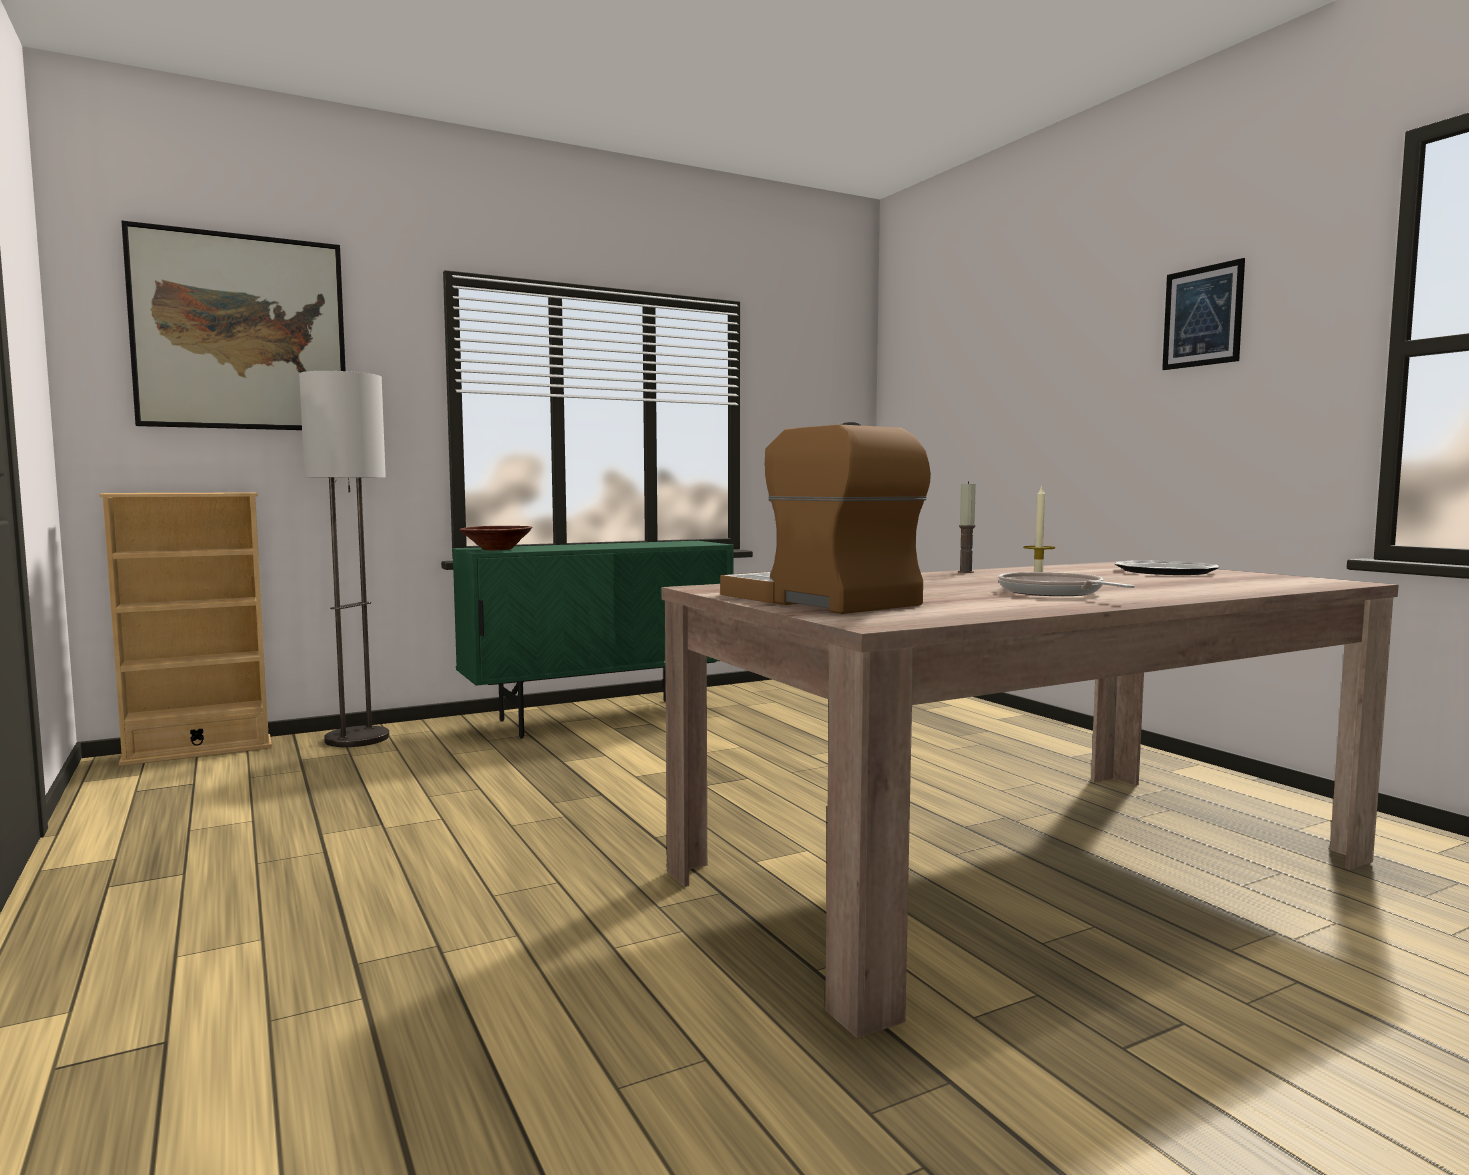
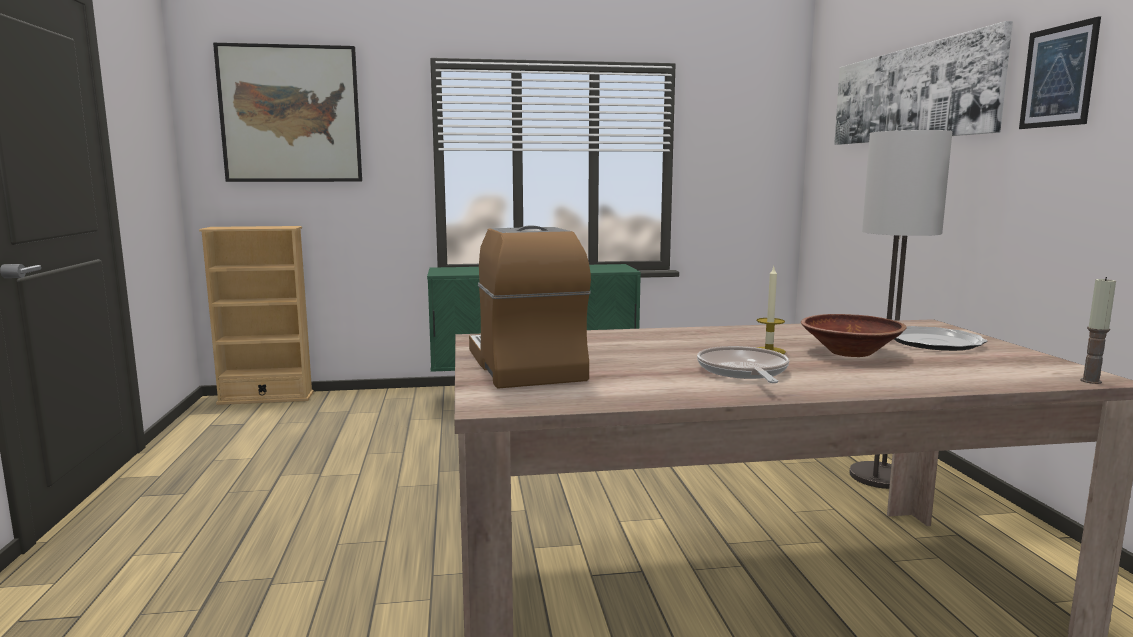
camera: 20 degrees right, 5 degrees up
floor lamp [299,371,389,747] -> floor lamp moved to [849,130,953,489]
brown bowl [459,526,533,550] -> brown bowl moved to [801,314,907,357]
candle [958,481,976,573] -> candle moved to [1080,277,1116,384]
none -> picture [834,21,1013,145]

